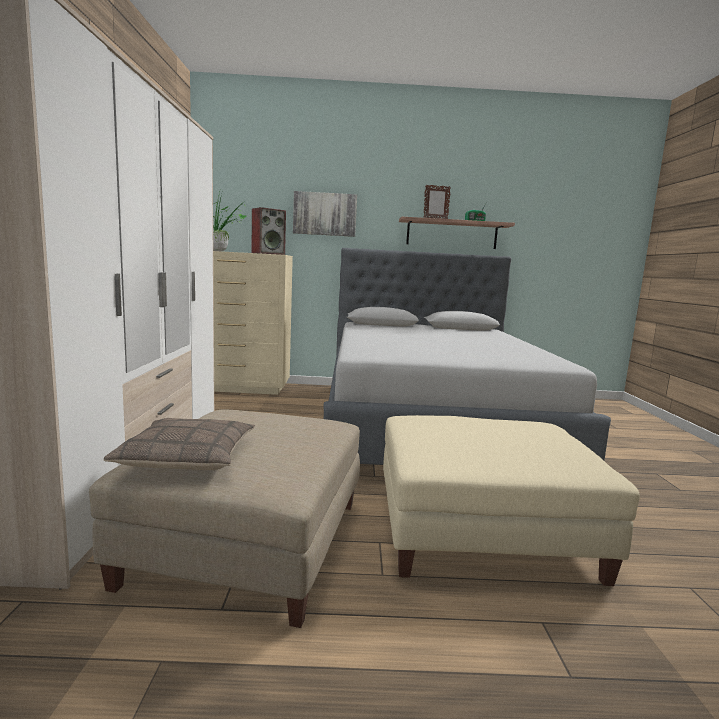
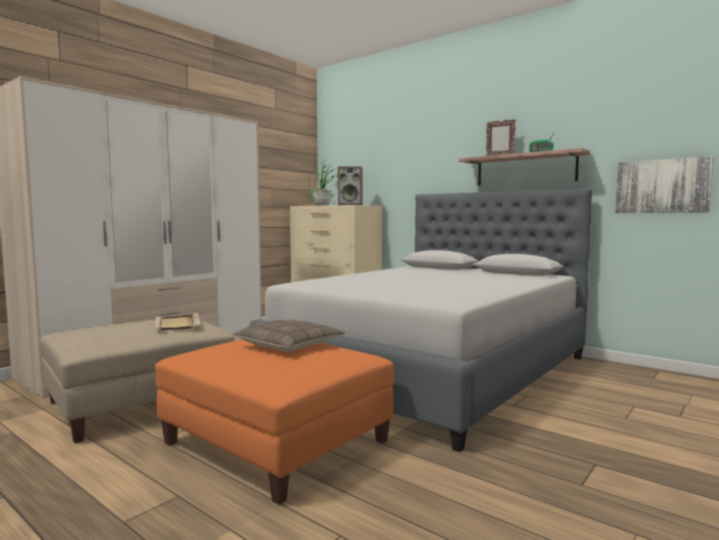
camera: 40 degrees right, 5 degrees down
pillow [103,418,255,470] -> pillow moved to [234,319,345,352]
picture [293,191,357,237] -> picture moved to [615,156,714,213]
beige ottoman [383,415,640,586] -> orange ottoman [155,339,394,505]
none -> beige tray [155,313,201,330]

